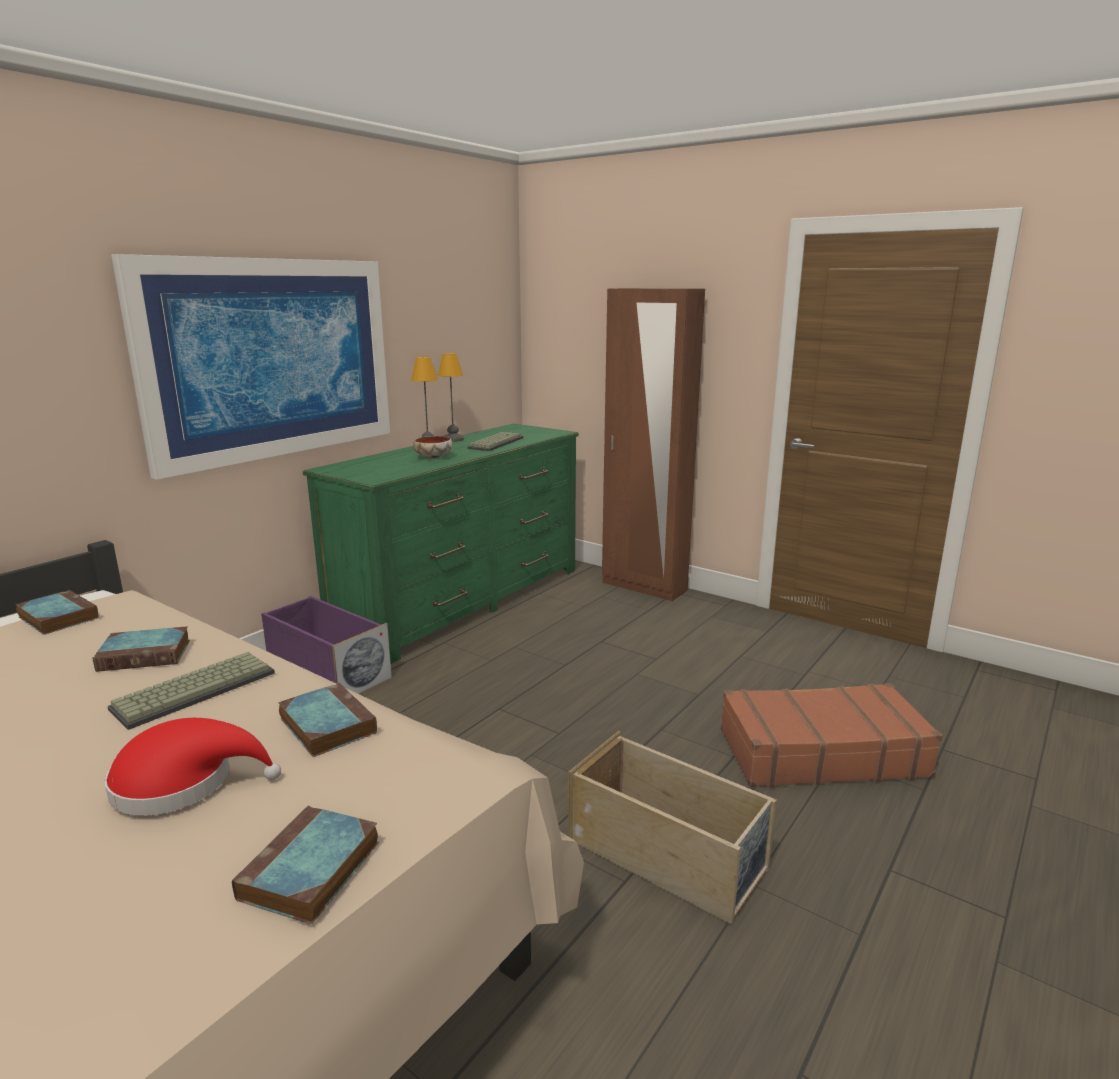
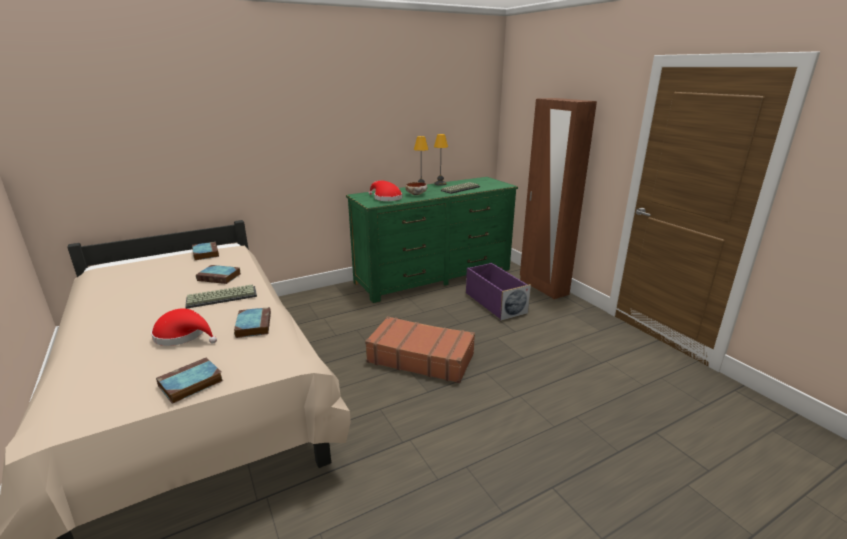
camera: 25 degrees right, 5 degrees up
picture [111,254,390,480] -> none
purple storage box [261,596,392,694] -> purple storage box moved to [466,263,531,321]
beige storage box [568,731,777,925] -> none
brown suitcase [721,683,943,787] -> brown suitcase moved to [365,316,475,383]
none -> red hat [368,180,402,201]

